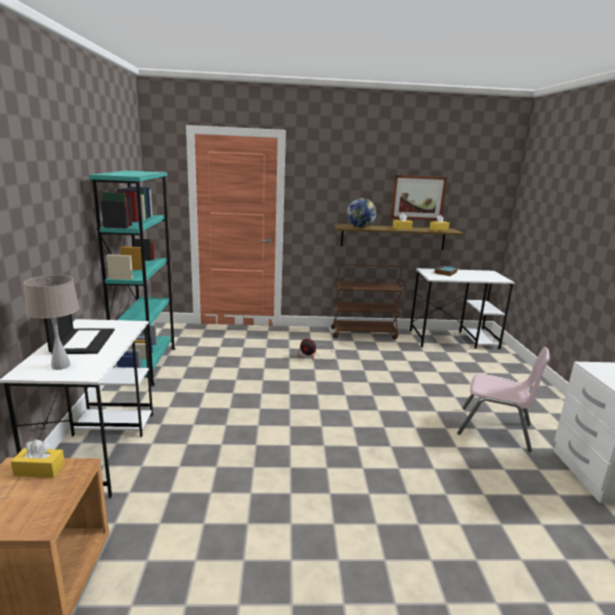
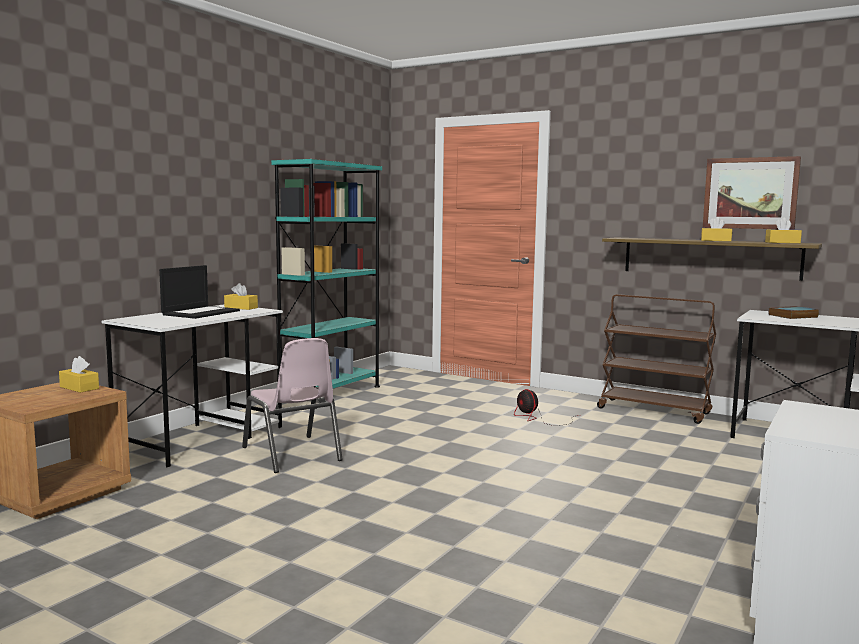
camera: 35 degrees right, 10 degrees down
beige table lamp [24,275,80,370] -> none
globe [347,198,376,227] -> none
pink chair [457,347,549,452] -> pink chair moved to [242,338,343,473]
none -> yellow tissue box [224,283,258,310]

